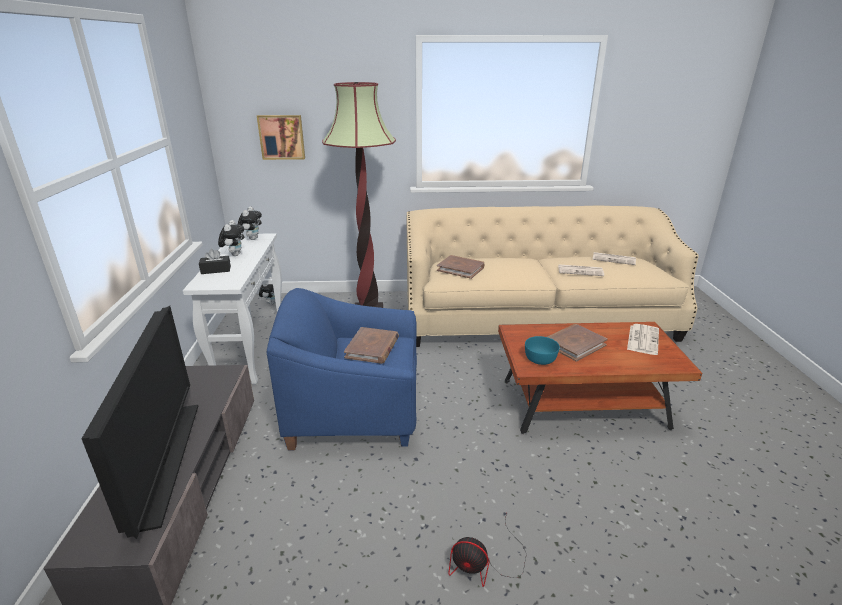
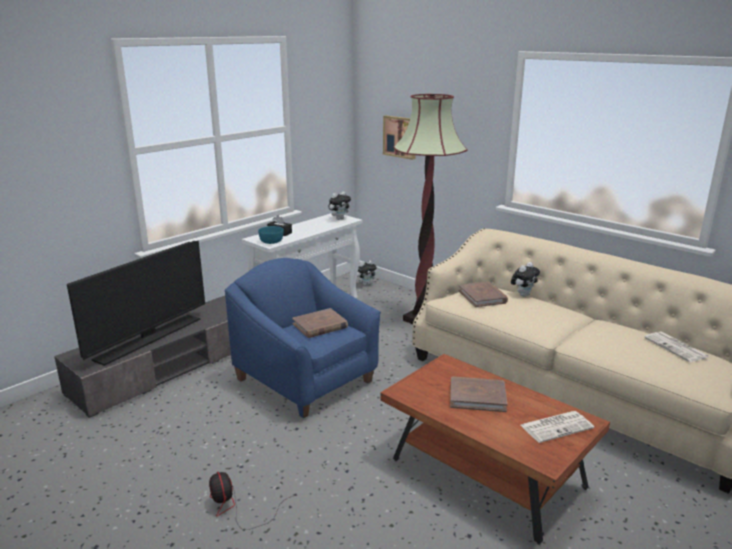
camera: 45 degrees right, 5 degrees down
plush toy [218,220,244,256] -> plush toy moved to [511,262,540,297]
turquoise bowl [525,336,560,365] -> turquoise bowl moved to [258,226,284,244]
newspaper [558,264,604,276] -> none

